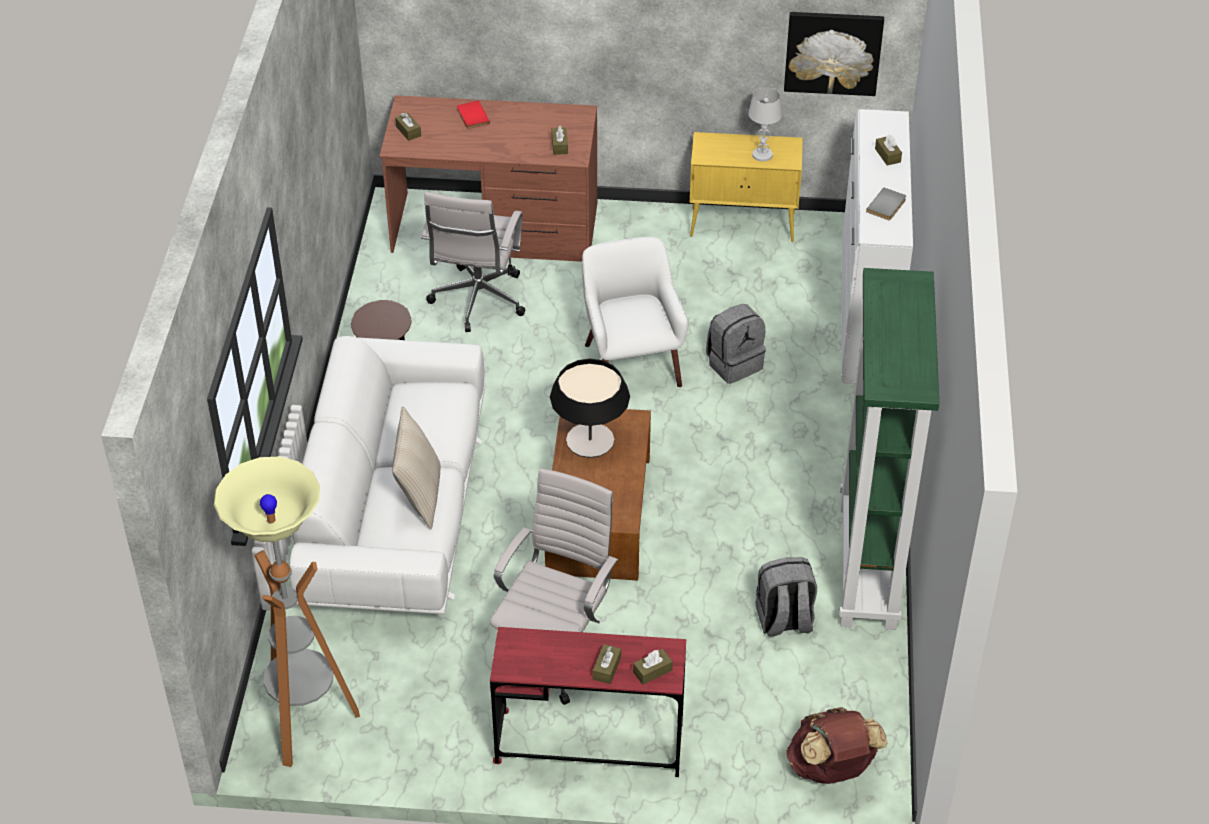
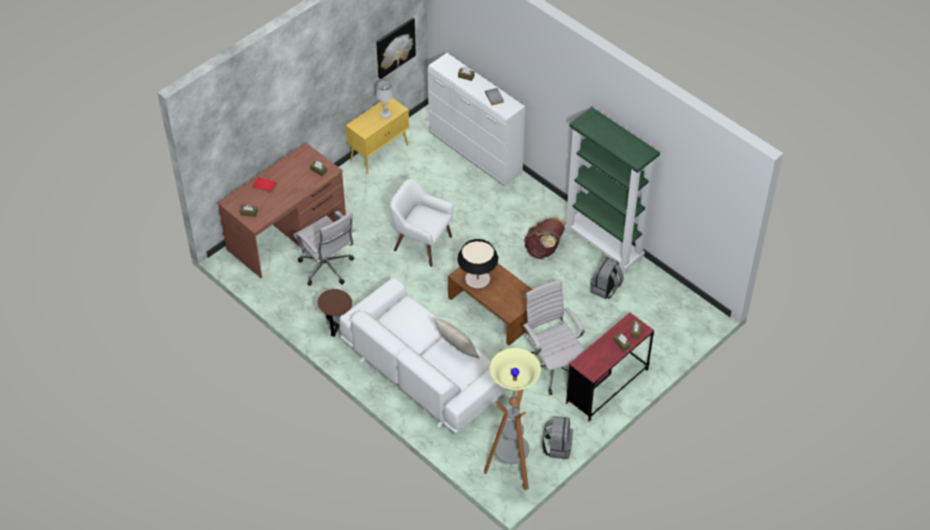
camera: 50 degrees left, 5 degrees up
grey backpack [706,304,766,384] -> grey backpack moved to [541,416,573,459]
brown backpack [787,707,887,784] -> brown backpack moved to [524,217,566,259]

